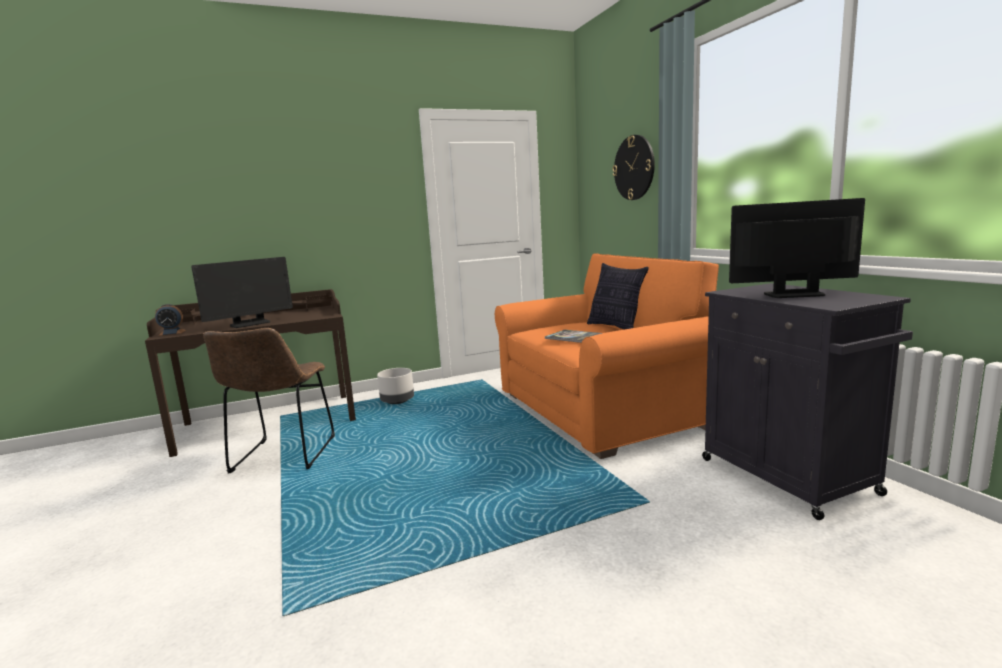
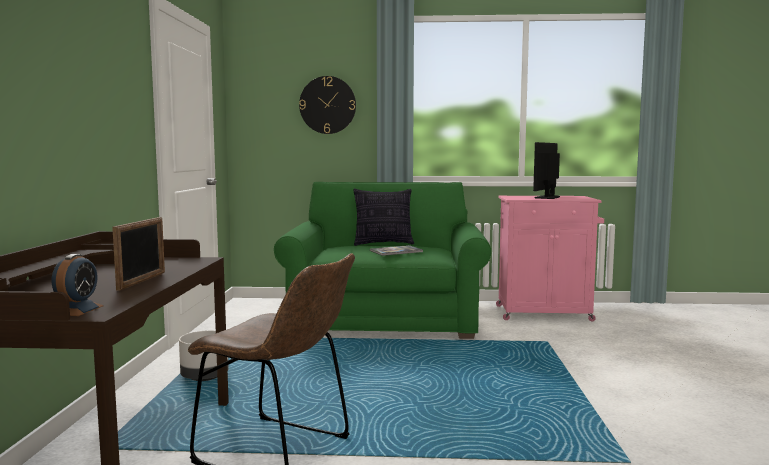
camera: 65 degrees left, 5 degrees down
monitor [191,257,293,328] -> picture frame [112,217,165,291]
orange sofa [495,253,719,459] -> green sofa [274,182,491,339]
black cabinet [702,283,913,520] -> pink cabinet [496,196,604,321]

